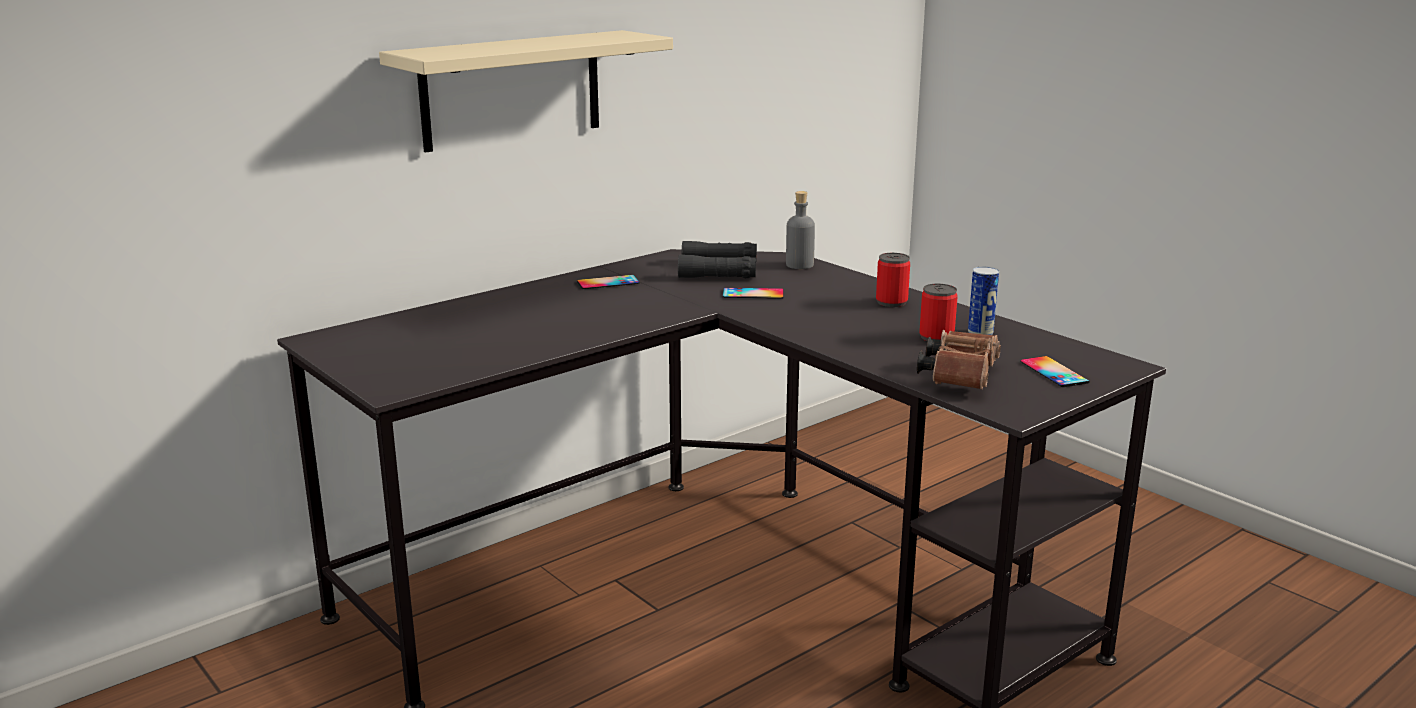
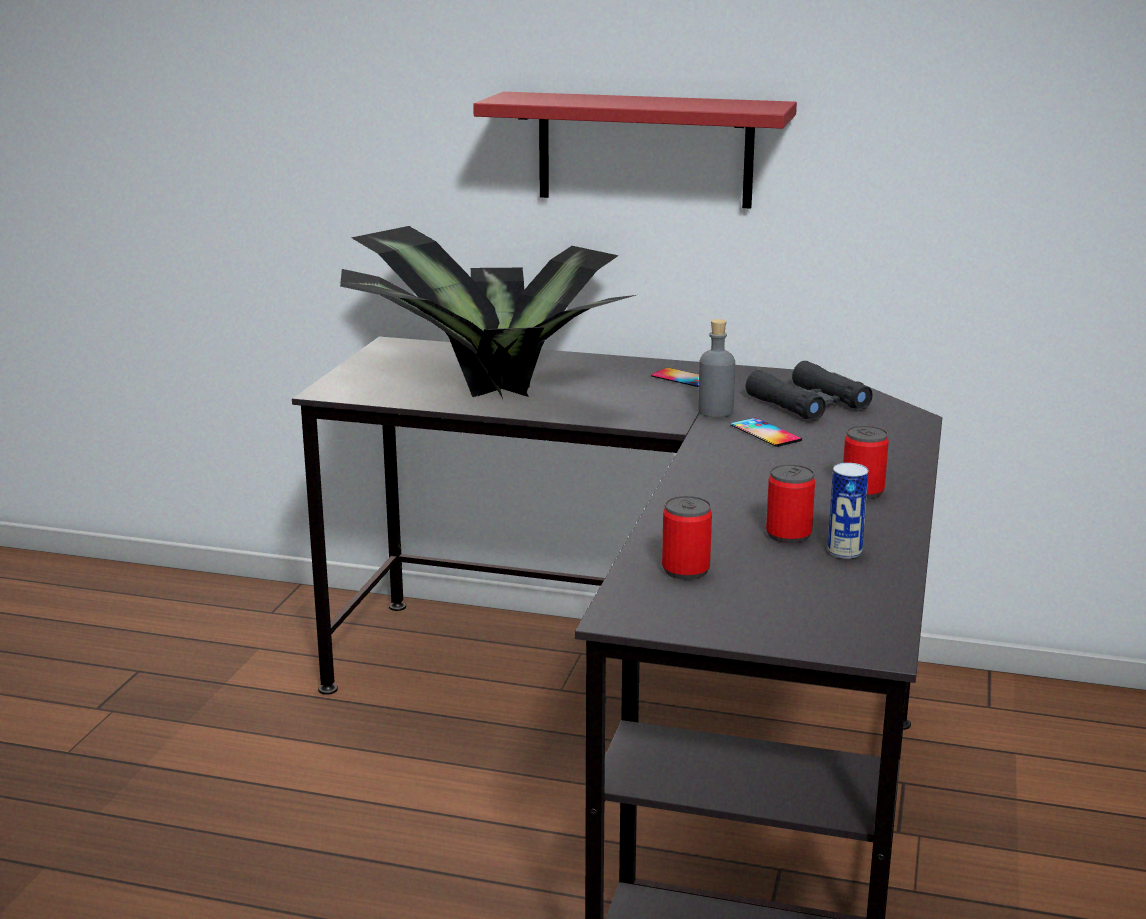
camera: 55 degrees right, 0 degrees up
beige shelf [379,30,673,153] -> red shelf [473,92,797,209]
grey bottle [786,191,815,269] -> grey bottle moved to [698,319,735,418]
brown binoculars [917,330,1001,389] -> can [662,496,712,580]
phone [1021,356,1090,387] -> none
none -> potted plant [340,226,636,399]

